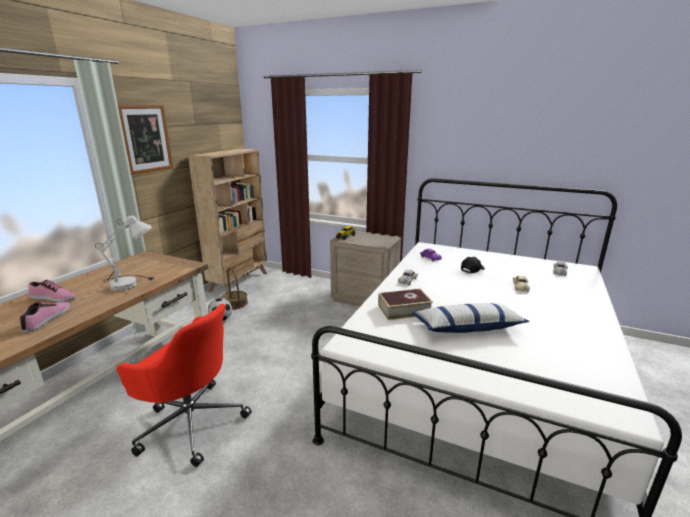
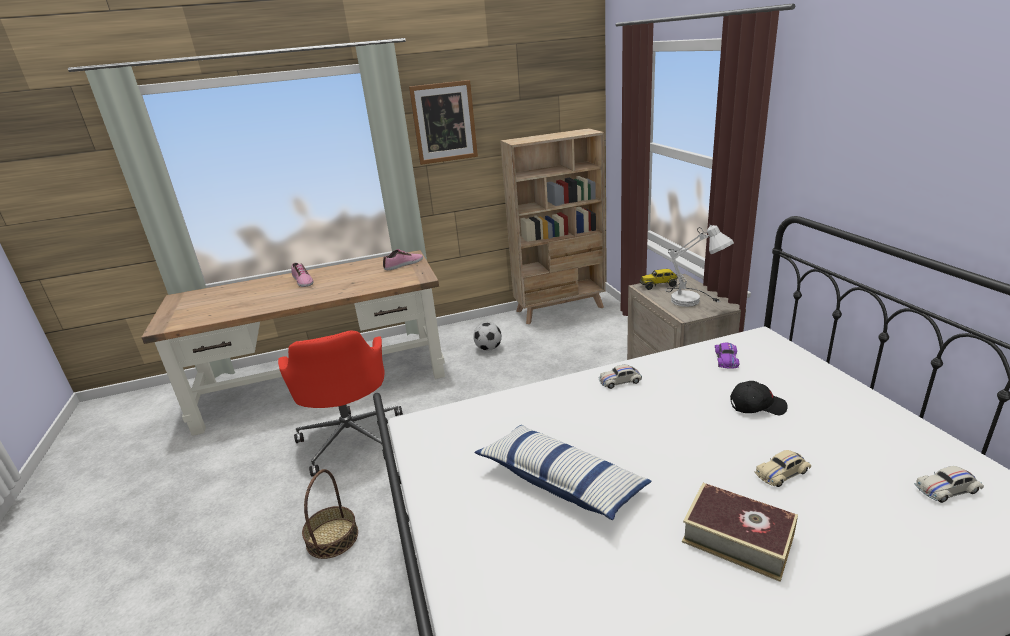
camera: 50 degrees right, 5 degrees up
shoe [20,302,70,333] -> shoe moved to [383,249,423,270]
white table lamp [95,215,155,291] -> white table lamp moved to [665,224,734,307]
basket [221,267,248,310] -> basket moved to [302,469,358,559]
book [378,289,433,320] -> book moved to [682,483,798,582]

